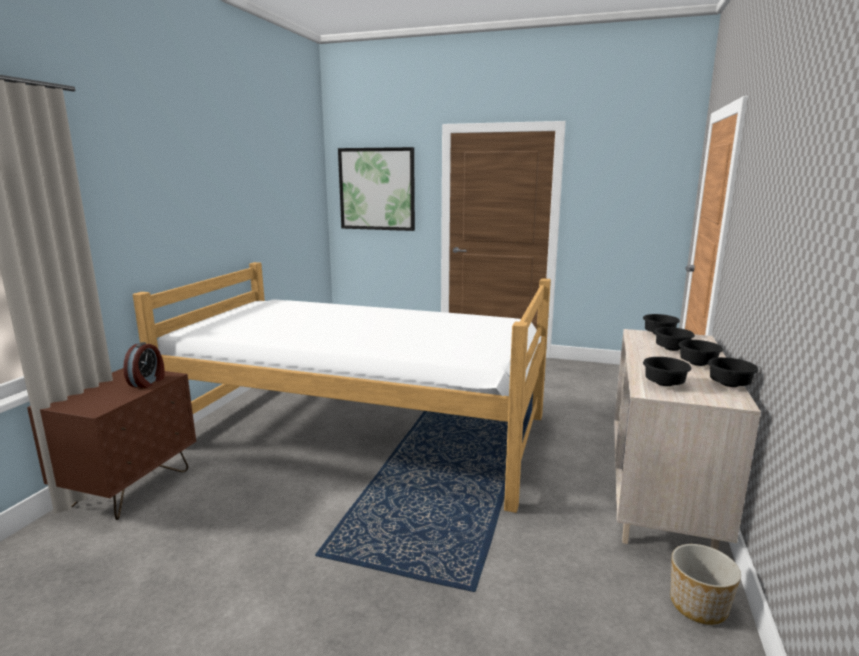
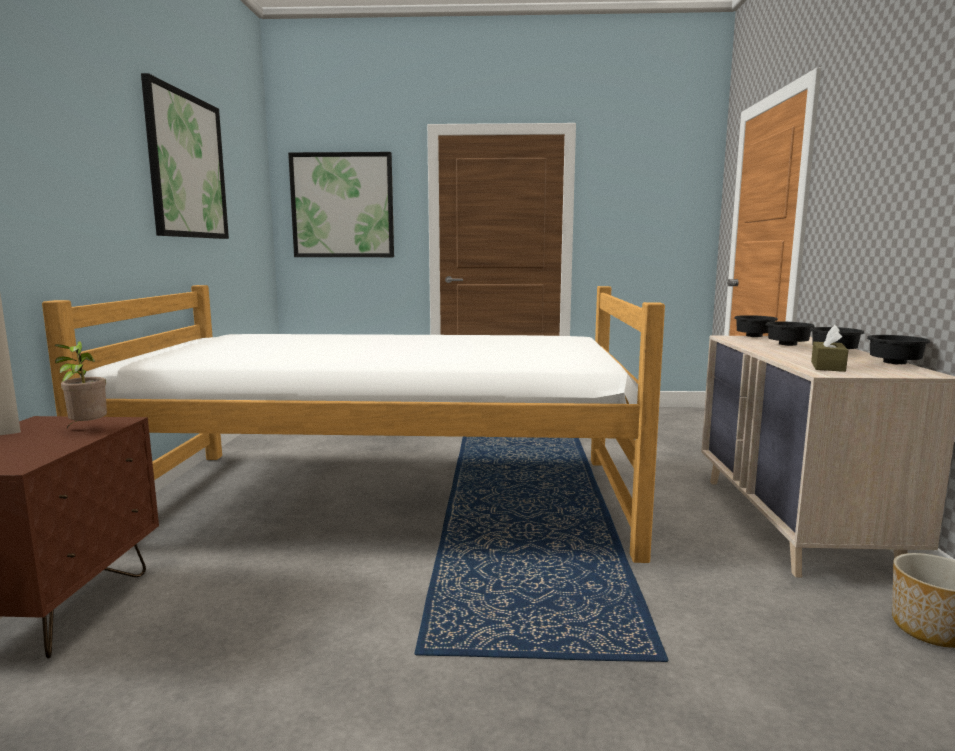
camera: 15 degrees left, 5 degrees down
alarm clock [123,342,165,388] -> potted plant [55,341,107,428]
black bowl [643,357,691,386] -> brown tissue box [811,325,849,372]
none -> picture [141,73,229,239]

